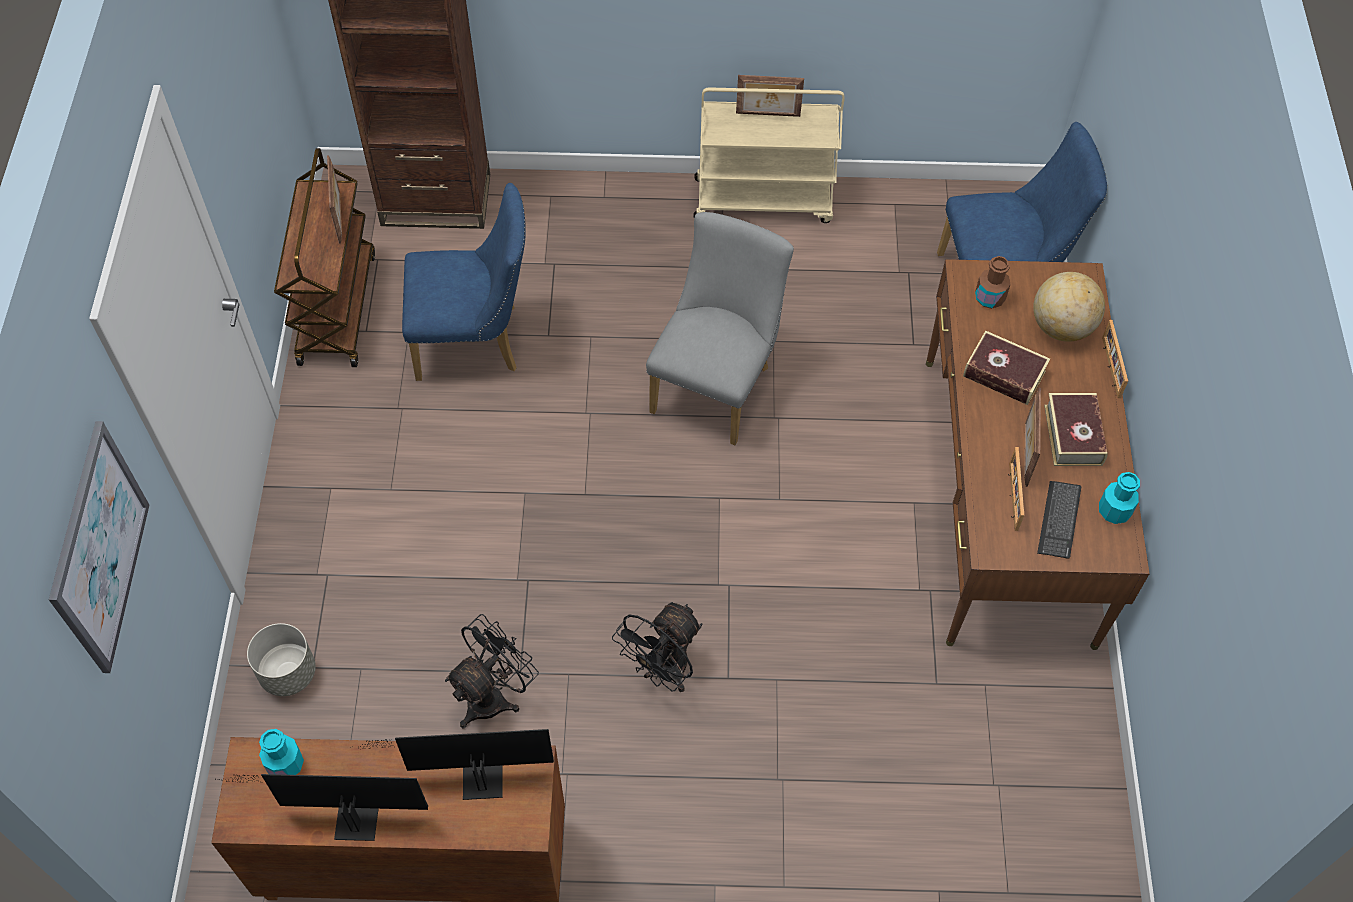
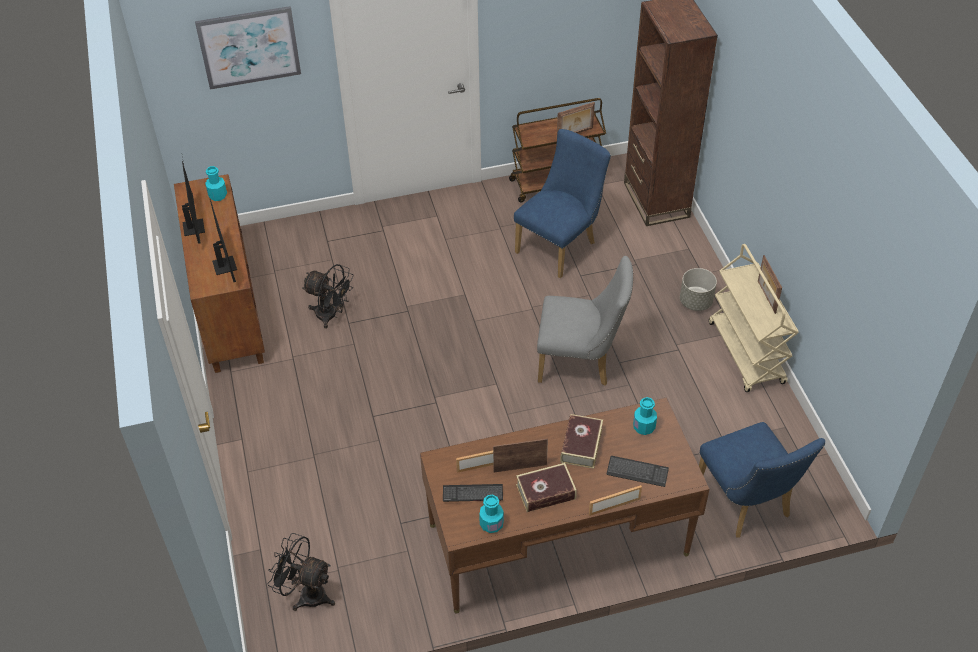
camera: 75 degrees right, 10 degrees down
grey planter [247,623,316,696] -> grey planter moved to [680,268,717,311]
blue chair [402,183,526,381] -> blue chair turned 120 degrees counterclockwise [514,129,611,278]
black fan [612,602,702,692] -> black fan moved to [268,533,335,611]
brown bottle [975,256,1011,309] -> turquoise bottle [633,397,657,435]
globe [1033,272,1105,342] -> keyboard [606,456,669,487]

